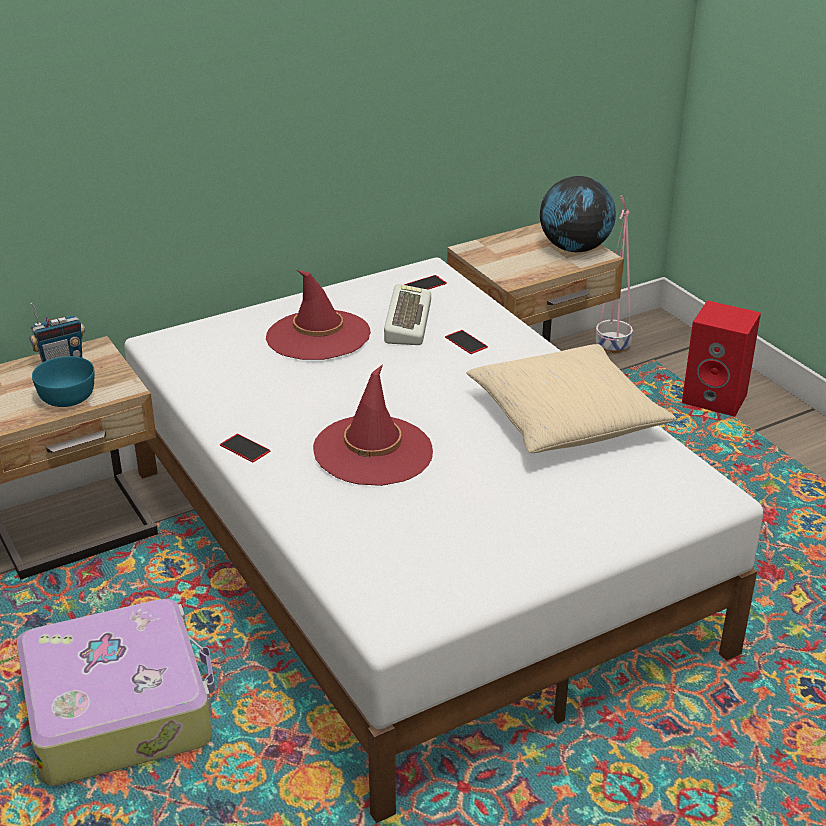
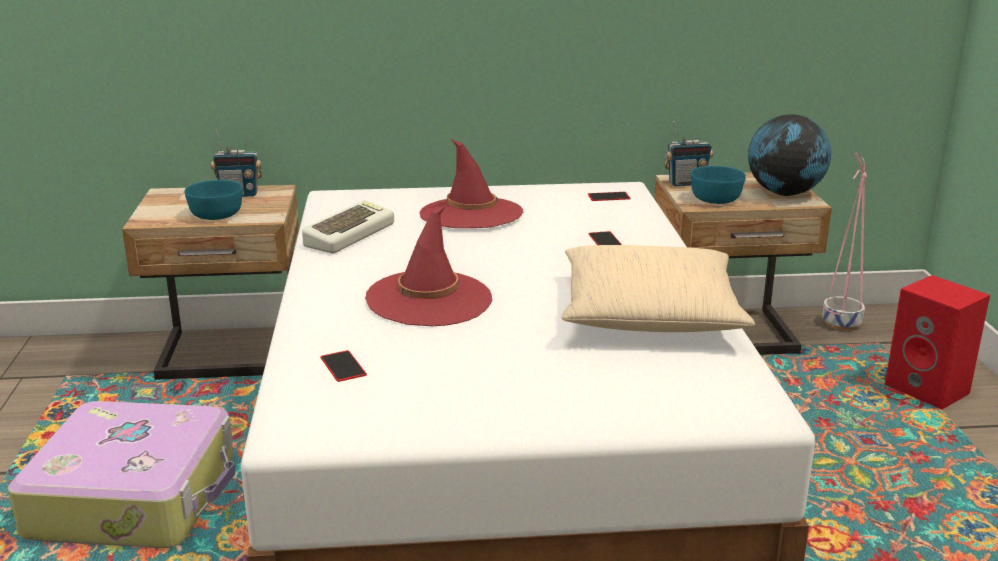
camera: 25 degrees right, 10 degrees down
phone [220,434,271,462] -> phone moved to [320,350,367,382]
keyboard [384,284,431,345] -> keyboard moved to [302,200,394,253]
none -> radio [664,121,713,186]
none -> turquoise bowl [691,166,746,204]

